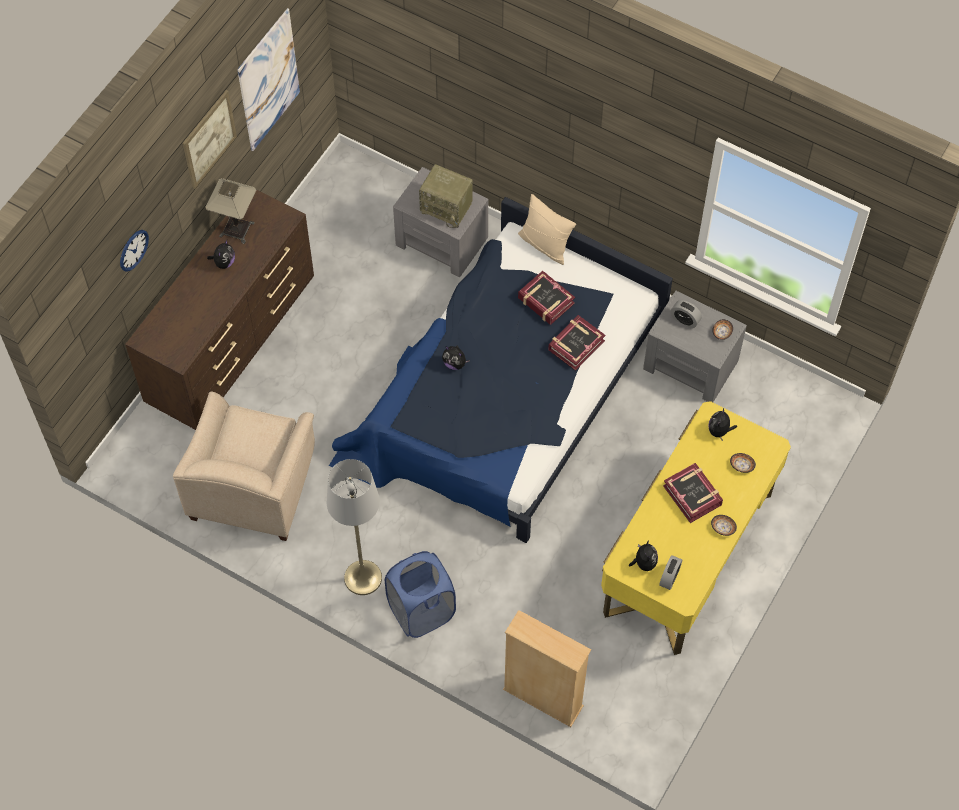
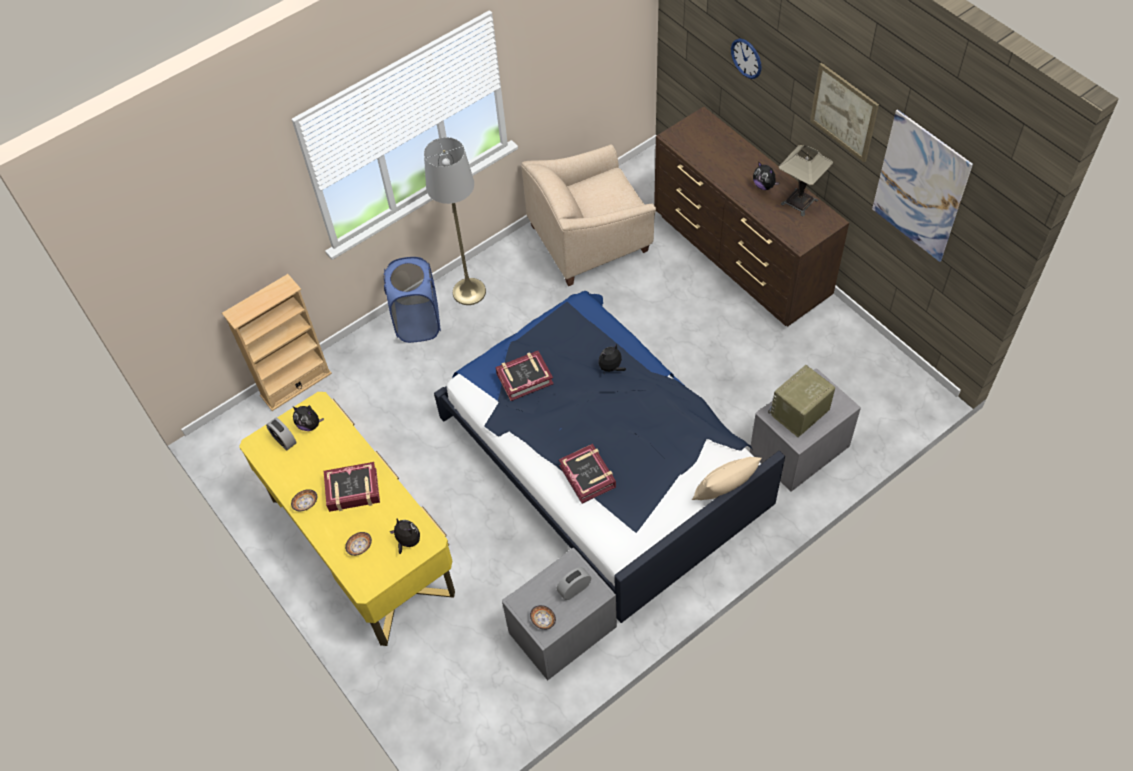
camera: 115 degrees right, 5 degrees down
beige armchair [173,392,315,541] -> beige armchair turned 60 degrees counterclockwise [521,144,656,286]
book [518,271,575,325] -> book moved to [496,351,554,401]

